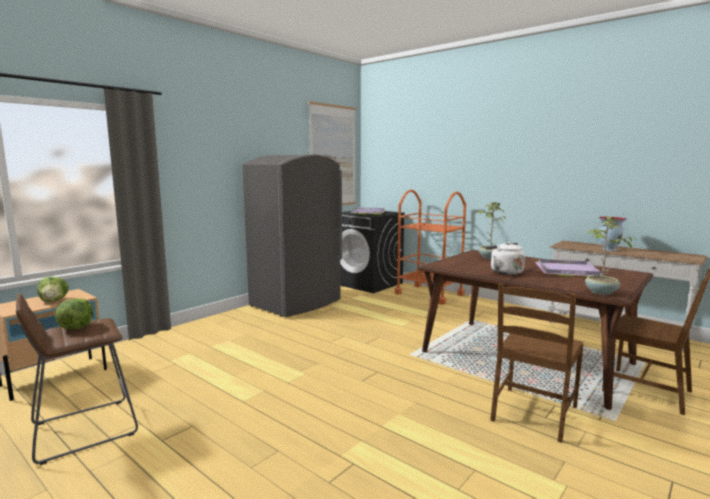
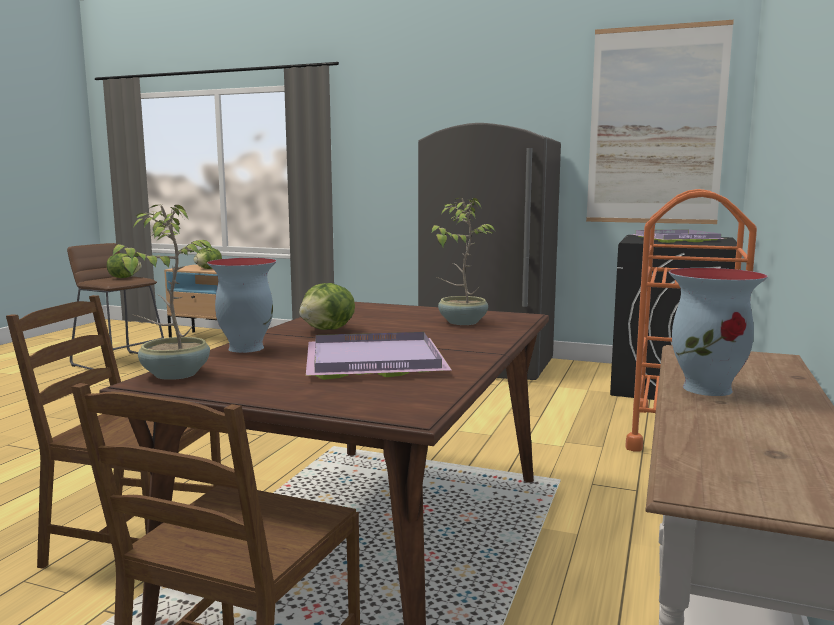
camera: 70 degrees right, 0 degrees up
white kettle [485,242,525,275] -> lettuce [299,283,355,330]
none -> vase [207,258,277,353]

